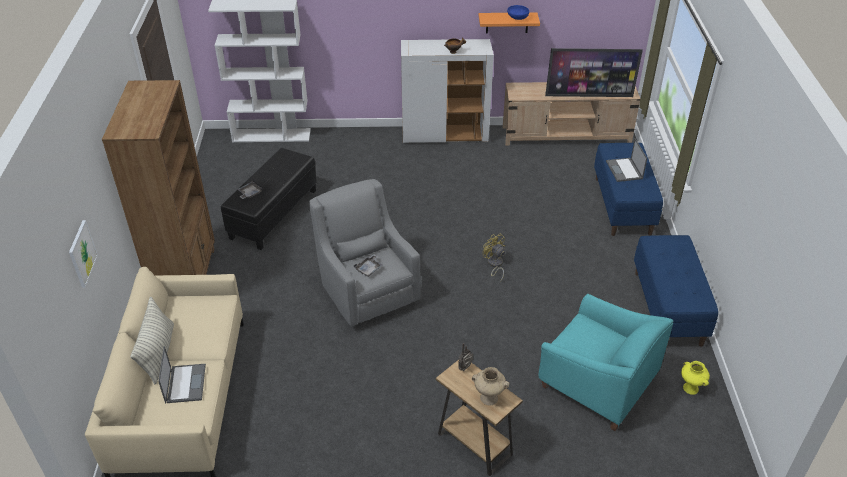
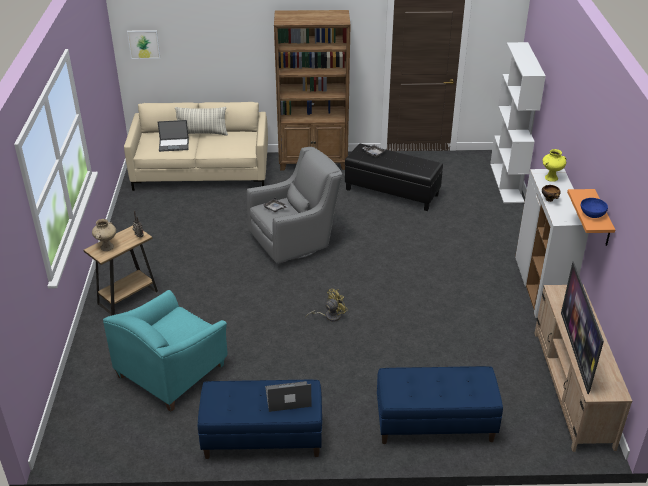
camera: 90 degrees right, 5 degrees down
picture [69,220,98,288] -> picture moved to [127,30,160,59]
laptop [606,139,647,182] -> laptop moved to [265,381,312,412]
yellow vase [681,361,710,395] -> yellow vase moved to [543,149,566,182]

